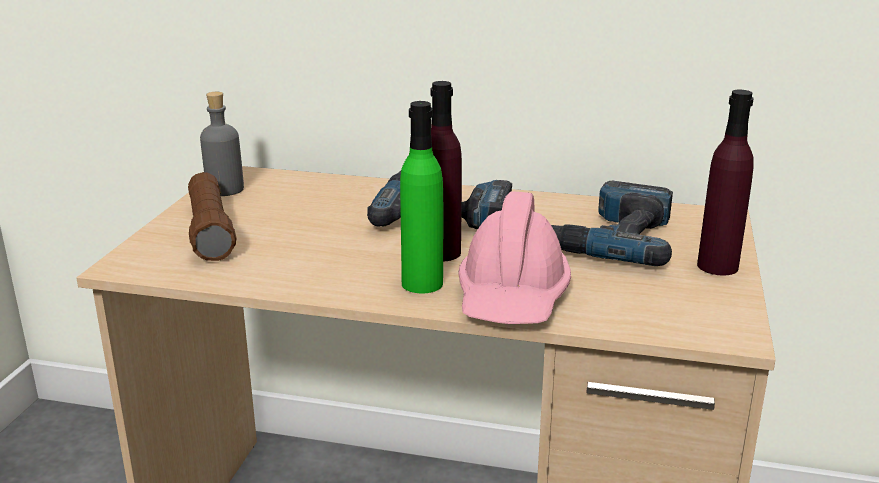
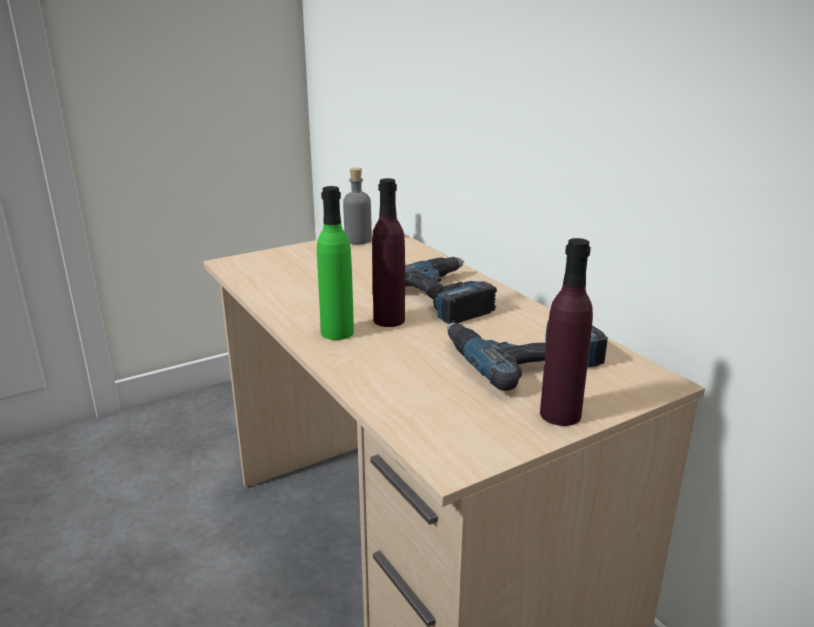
camera: 45 degrees right, 0 degrees up
brown flashlight [188,172,236,261] -> none
pink hard hat [458,192,571,324] -> none

